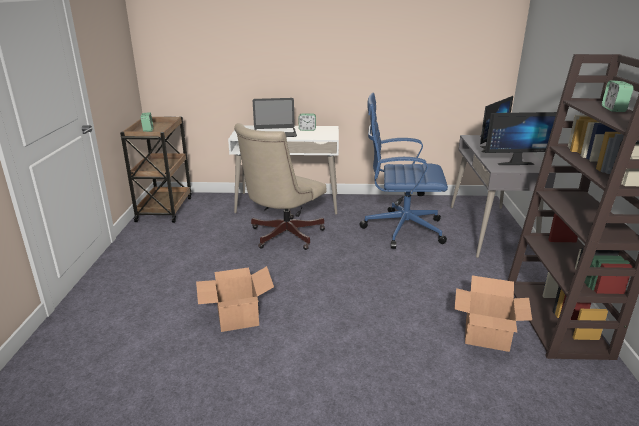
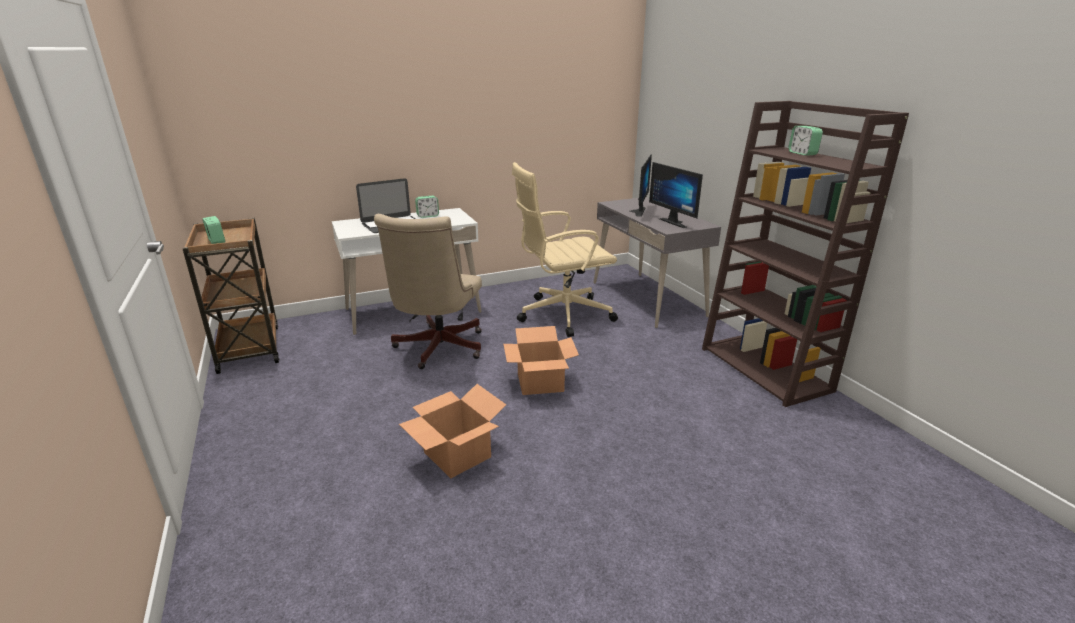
camera: 25 degrees left, 0 degrees up
blue office chair [359,93,448,249] -> beige office chair [512,162,618,337]
cardboard box [455,276,532,352] -> cardboard box moved to [503,326,579,395]
monitor [485,112,557,165] -> monitor turned 90 degrees clockwise [649,162,703,228]

